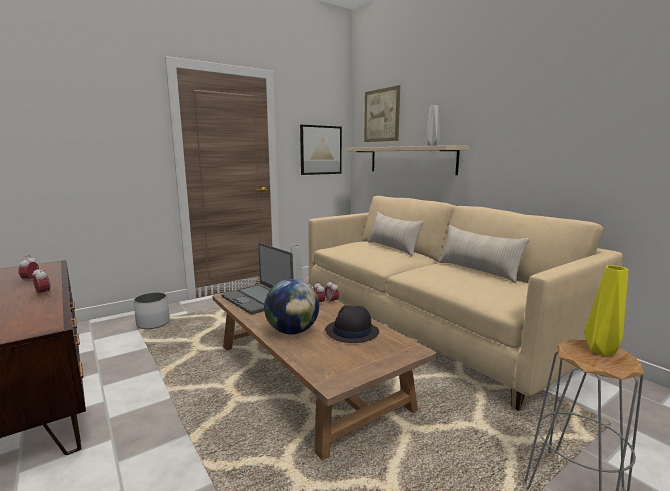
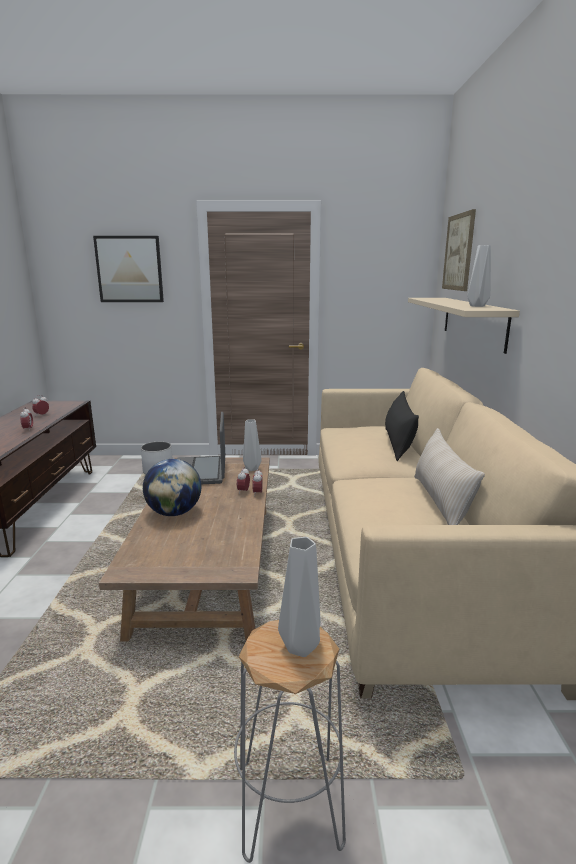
camera: 35 degrees right, 5 degrees up
picture [300,125,342,175] -> picture moved to [93,236,164,302]
black hat [325,305,379,343] -> none
beige pillow [368,212,424,257] -> black pillow [385,391,419,461]
yellow vase [584,265,628,356] -> grey vase [278,537,321,657]

